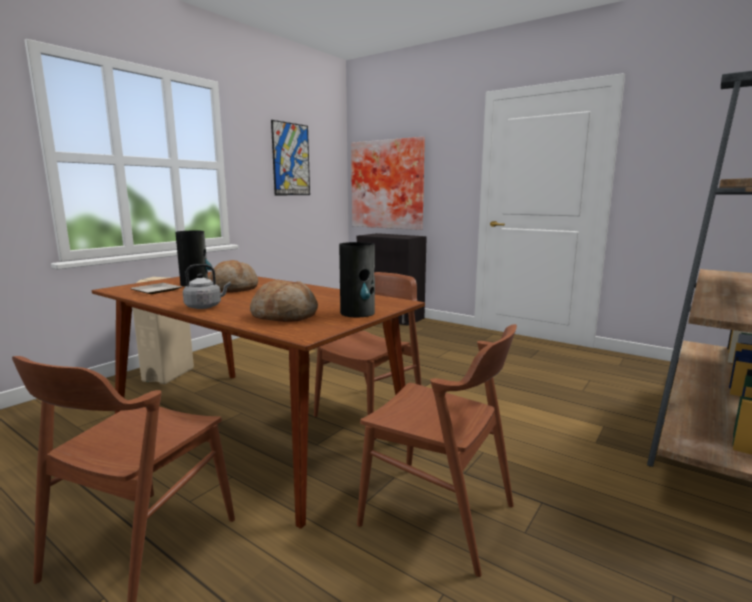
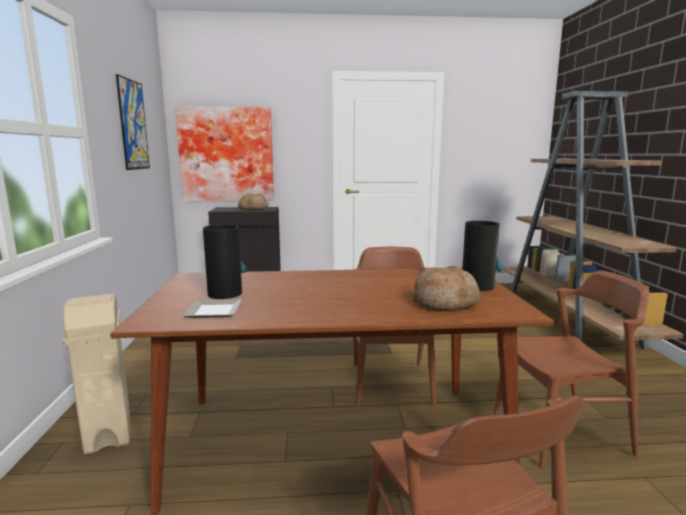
camera: 40 degrees left, 0 degrees up
grey kettle [183,264,231,309] -> none
bread [208,260,258,293] -> bread moved to [238,193,268,210]

